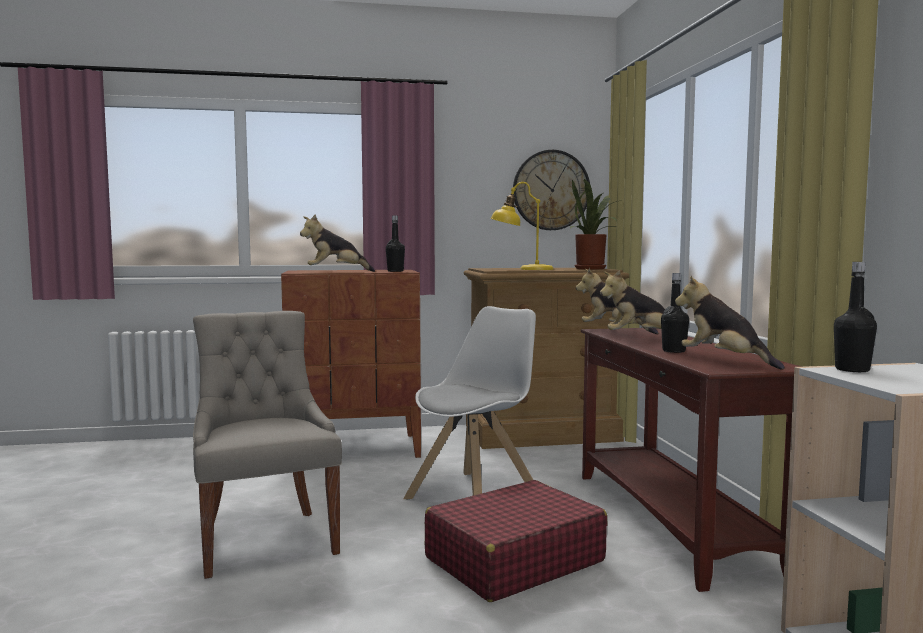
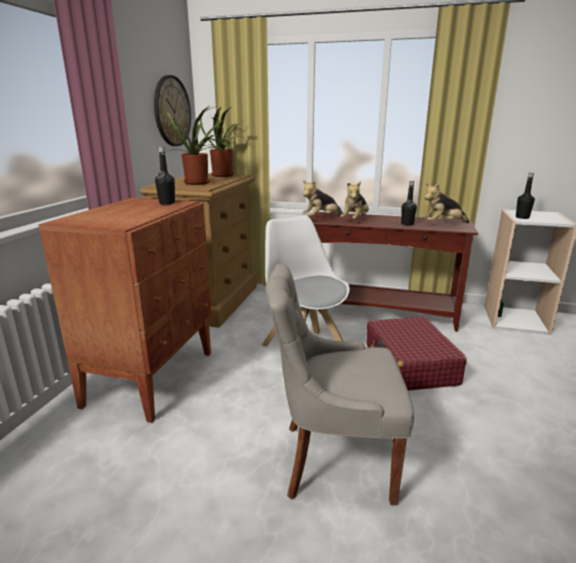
camera: 65 degrees left, 15 degrees up
plush toy [300,214,375,272] -> none
yellow table lamp [490,182,553,270] -> potted plant [164,106,224,185]

